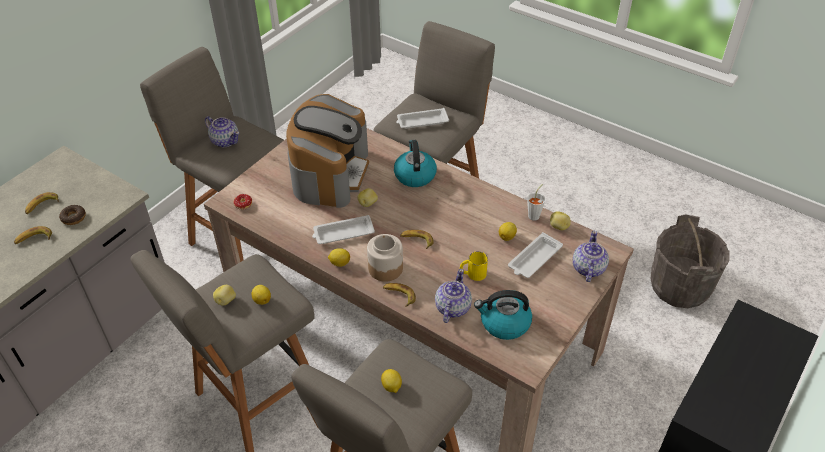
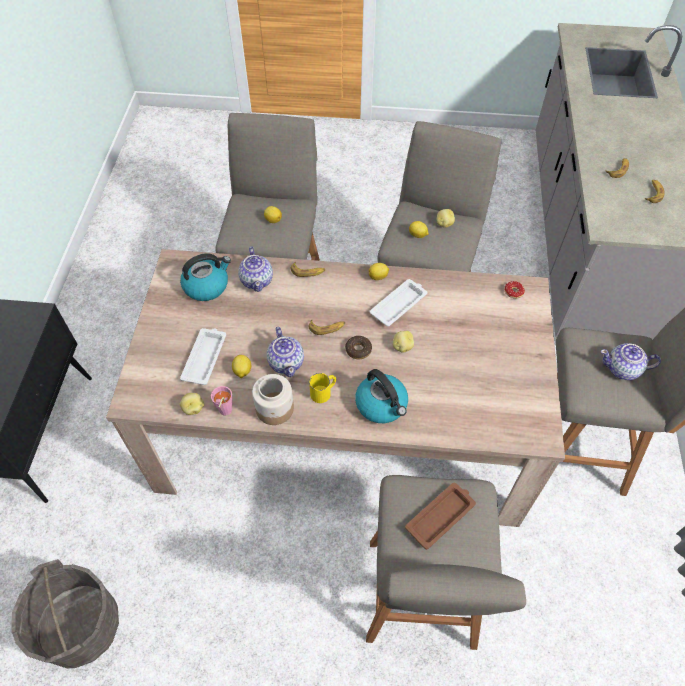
camera: 150 degrees right, 10 degrees up
donut [59,205,86,225] -> donut moved to [345,336,372,359]
coffee machine [286,94,369,208] -> none
jar [367,234,403,282] -> jar moved to [252,374,294,425]
white tray [396,108,449,129] -> brown tray [405,483,476,549]
yellow mug [460,251,488,281] -> yellow mug moved to [309,373,336,403]
white cup [527,184,545,221] -> pink cup [211,386,233,415]
teapot [573,231,609,282] -> teapot moved to [267,327,304,377]

